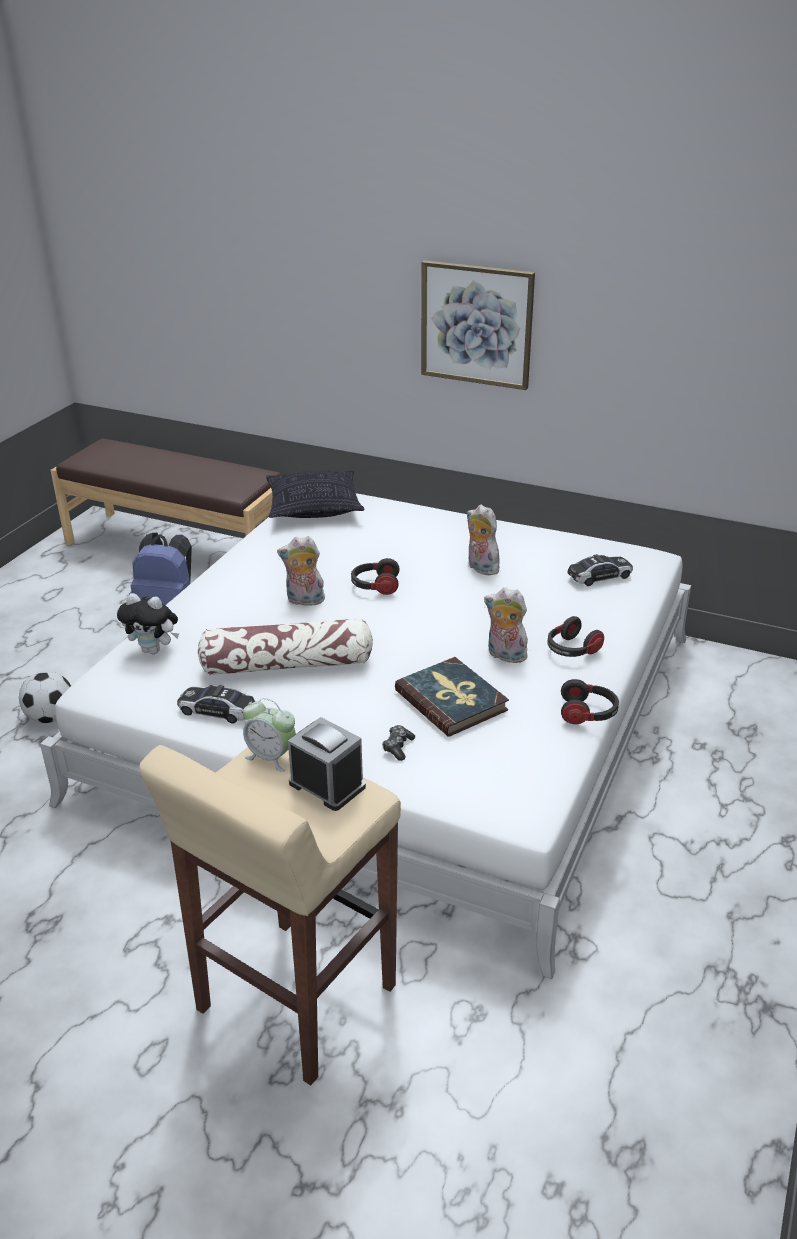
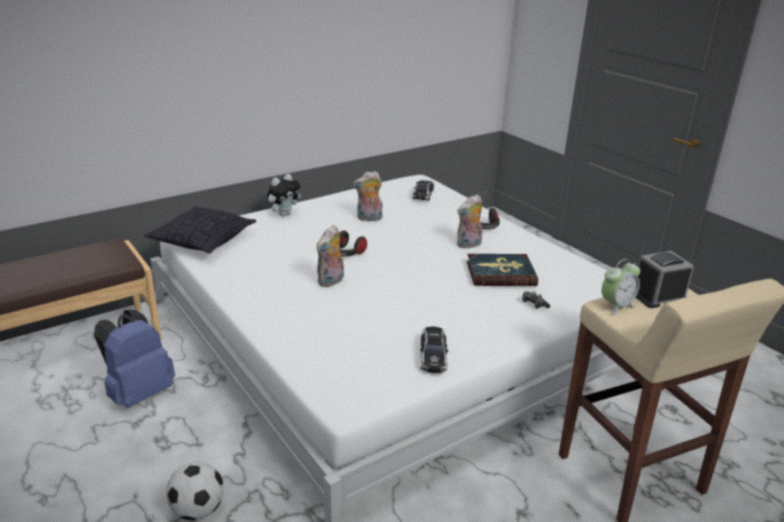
camera: 60 degrees left, 5 degrees down
plush toy [117,593,179,654] -> plush toy moved to [267,174,301,216]
toy car [177,685,255,724] -> toy car turned 45 degrees counterclockwise [420,327,448,373]
pillow [198,618,373,675] -> none
picture [421,260,535,390] -> none
headphones [561,679,619,724] -> none

